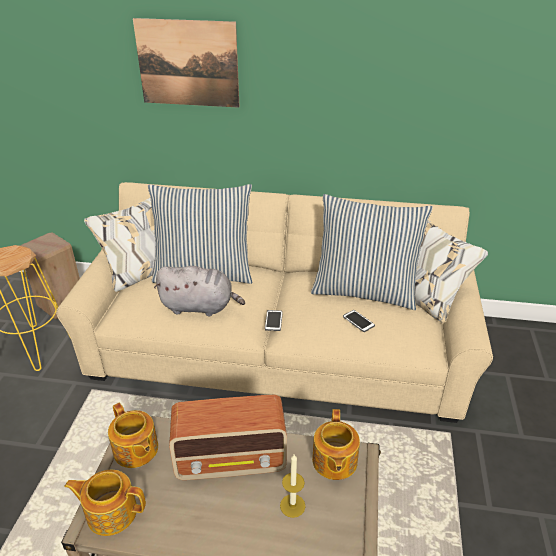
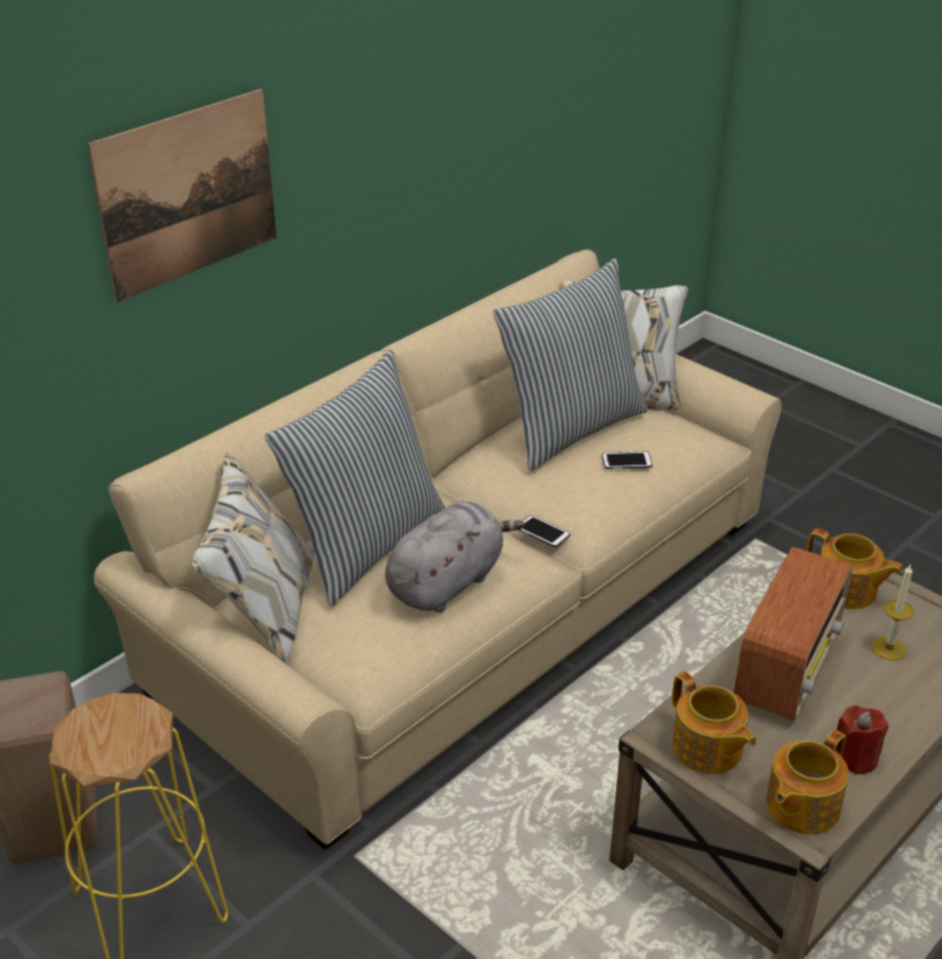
camera: 55 degrees left, 0 degrees up
teapot [108,403,158,468] -> teapot turned 60 degrees clockwise [672,672,757,774]
none -> red candle [836,705,889,775]

